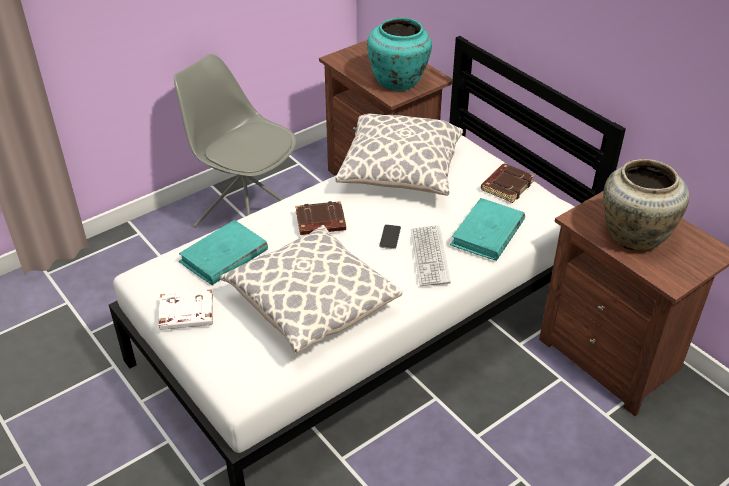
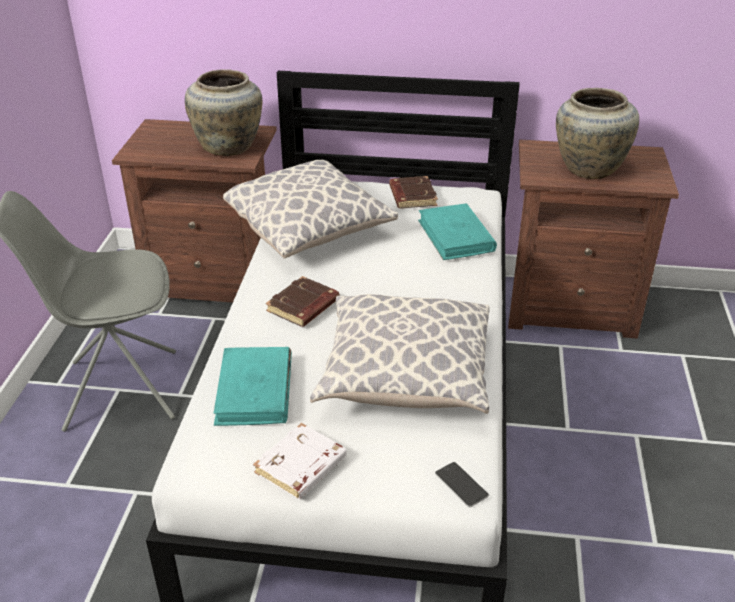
camera: 45 degrees left, 5 degrees down
turquoise vase [367,18,432,91] -> beige vase [185,69,262,156]
phone [379,224,401,249] -> phone moved to [435,462,489,507]
keyboard [410,225,451,286] -> none

